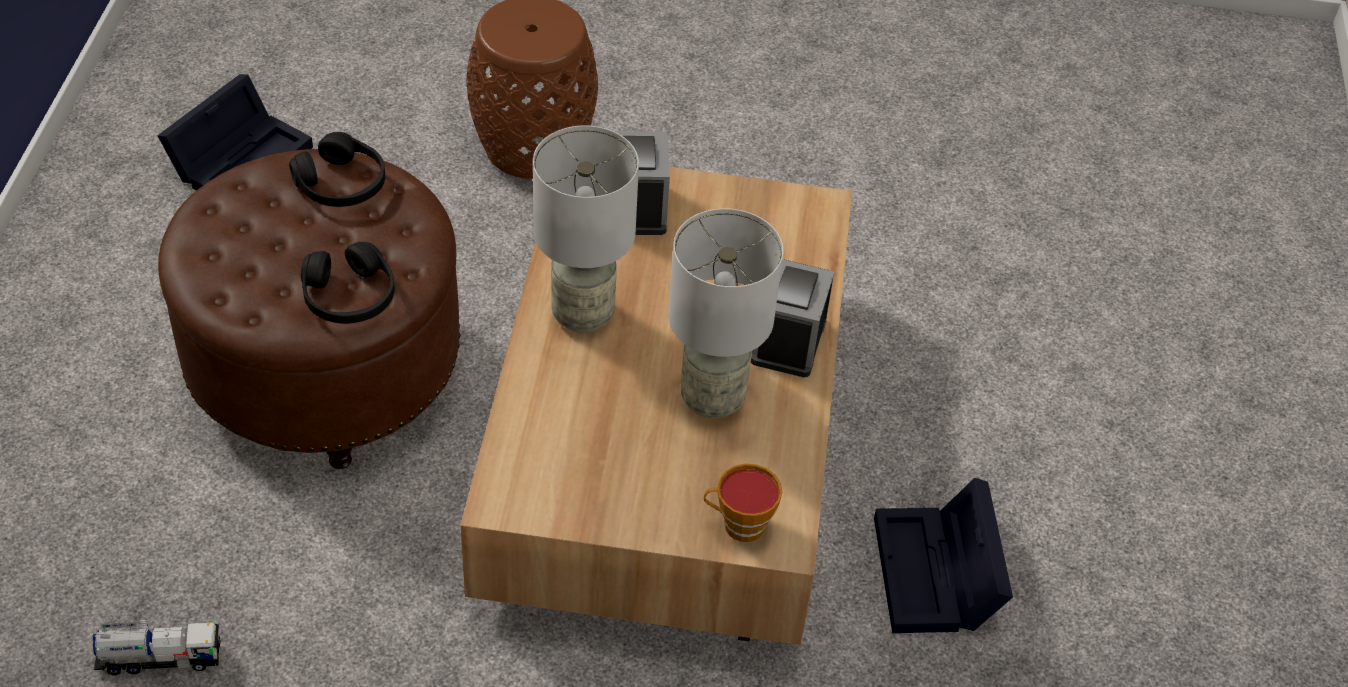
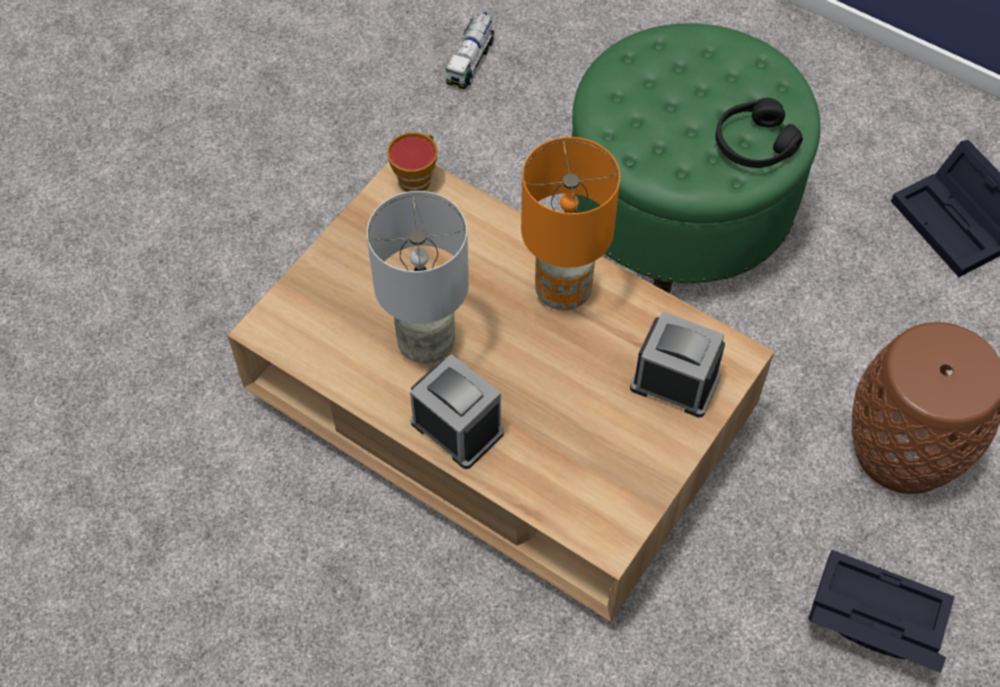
camera: 120 degrees right, 10 degrees up
brown ottoman [158,149,460,469] -> green ottoman [572,23,821,293]
black headphones [301,242,395,324] -> none
grey table lamp [533,126,639,333] -> orange table lamp [521,137,620,310]
cup [704,464,782,542] -> cup moved to [387,132,438,192]
black storage box [874,478,1013,633] -> black storage box moved to [808,550,955,673]

